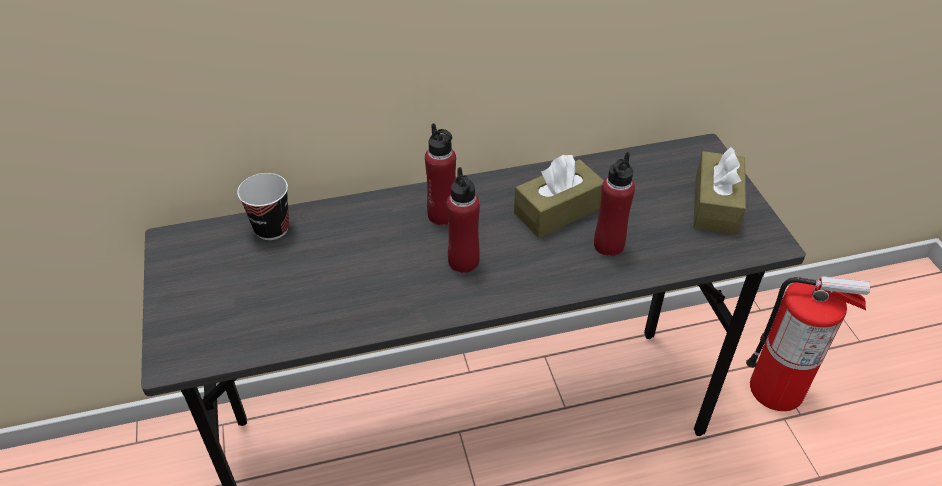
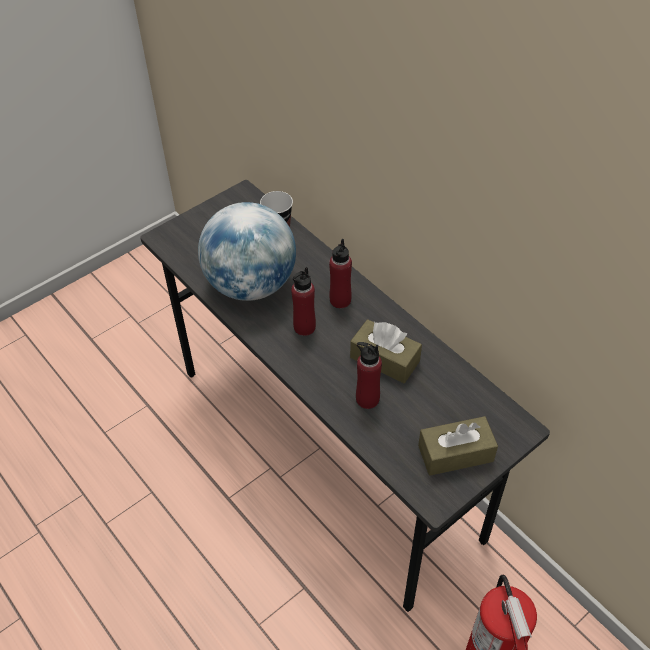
camera: 65 degrees right, 5 degrees up
none -> globe [198,202,296,301]

